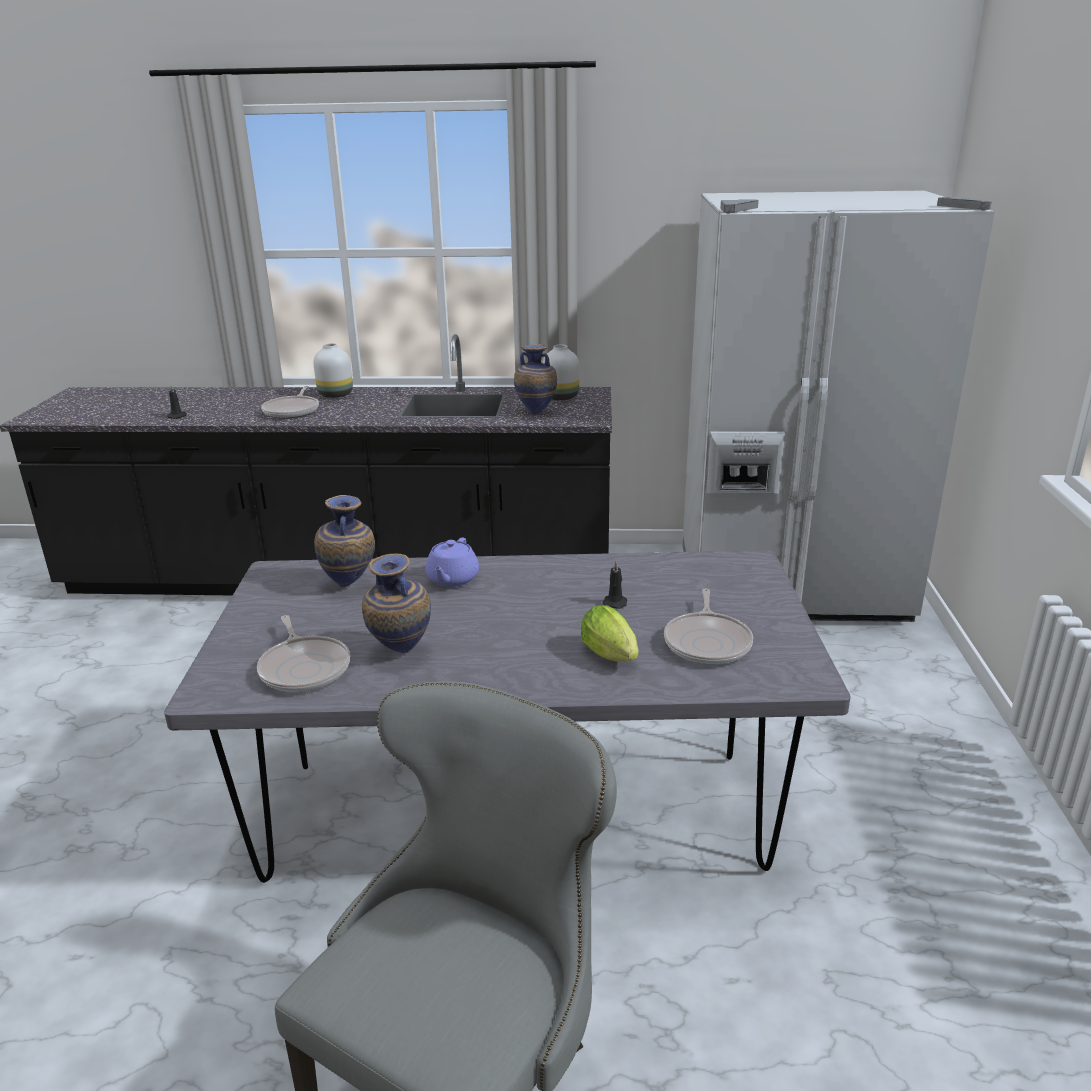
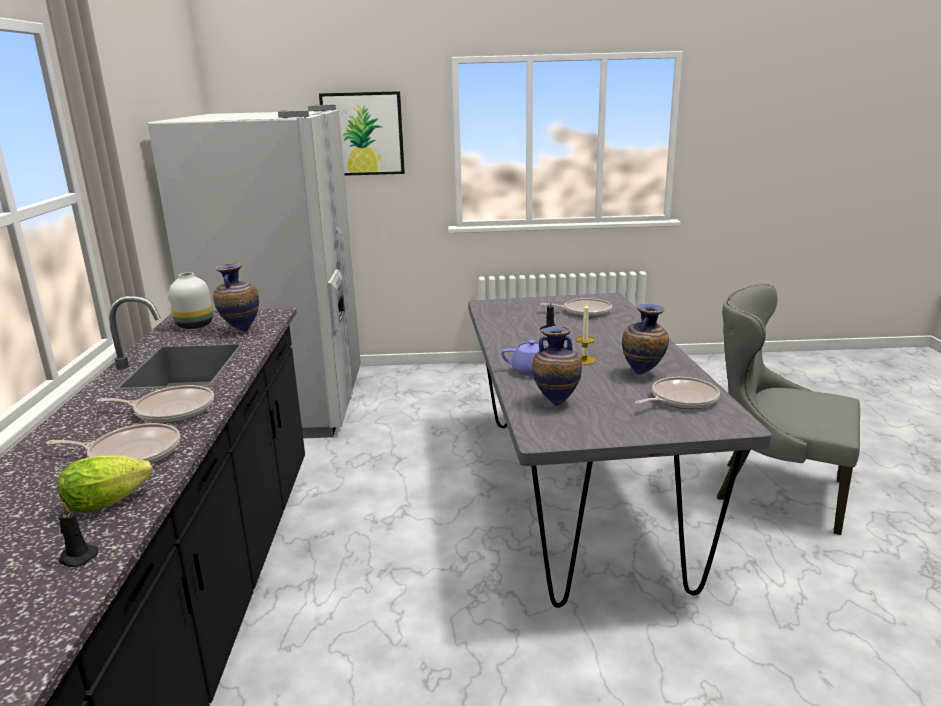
camera: 95 degrees left, 5 degrees down
white vase [313,343,353,398] -> none
lettuce [581,605,639,662] -> lettuce moved to [58,456,153,512]
none -> frying pan [97,385,214,423]
none -> picture [319,91,405,176]
none -> candle [575,302,596,365]

